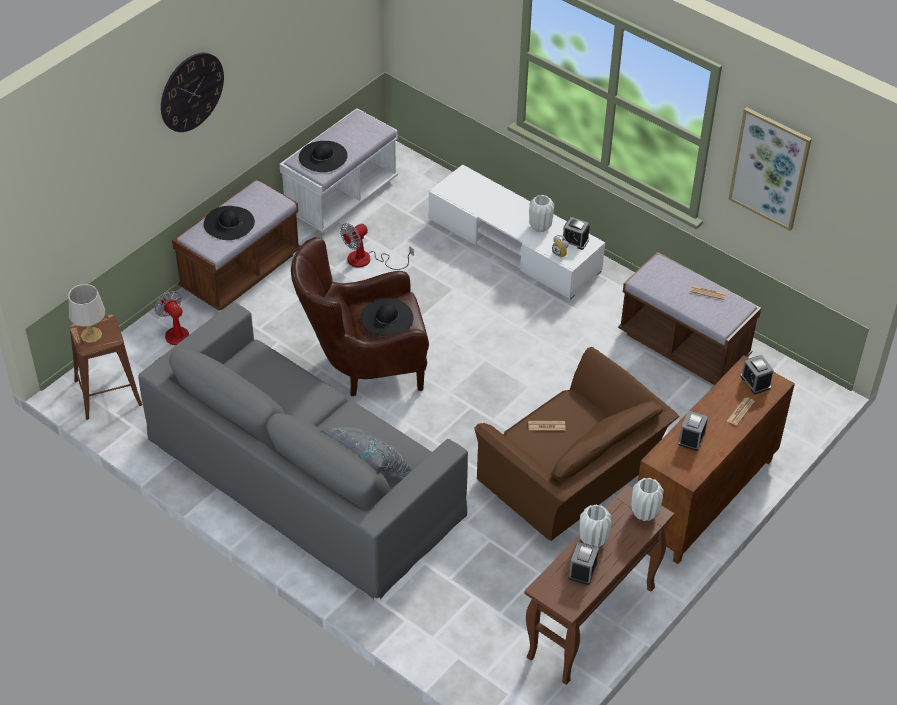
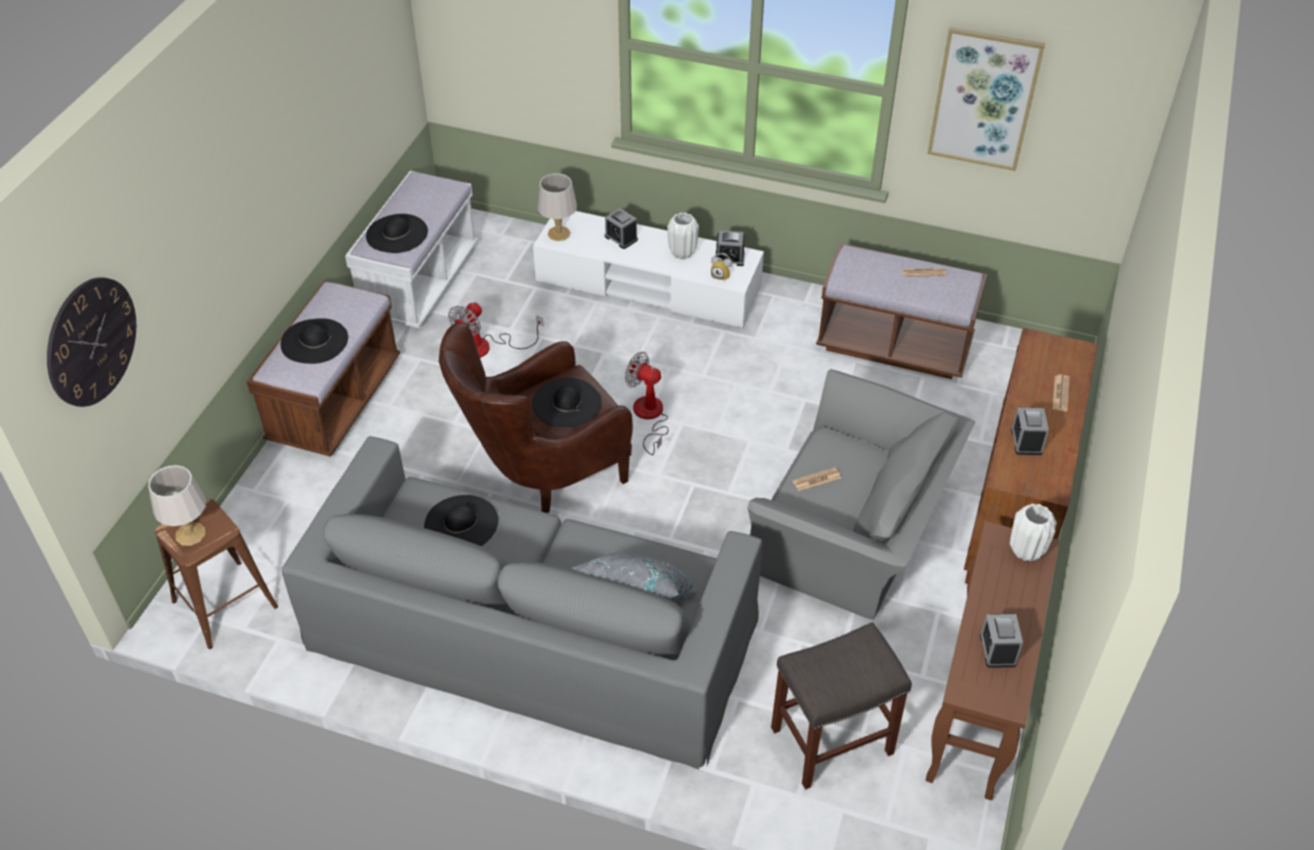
camera: 20 degrees left, 0 degrees up
fan [154,291,189,362] -> fan moved to [625,352,668,455]
wall clock [161,53,224,132] -> wall clock moved to [47,277,136,407]
brown armchair [474,347,679,541] -> grey armchair [747,369,975,620]
white vase [580,504,612,547] -> none
alarm clock [741,355,774,394] -> alarm clock moved to [605,208,638,249]
none -> black hat [424,495,498,546]
none -> grey table lamp [538,173,577,241]
none -> grey stool [771,622,912,790]

